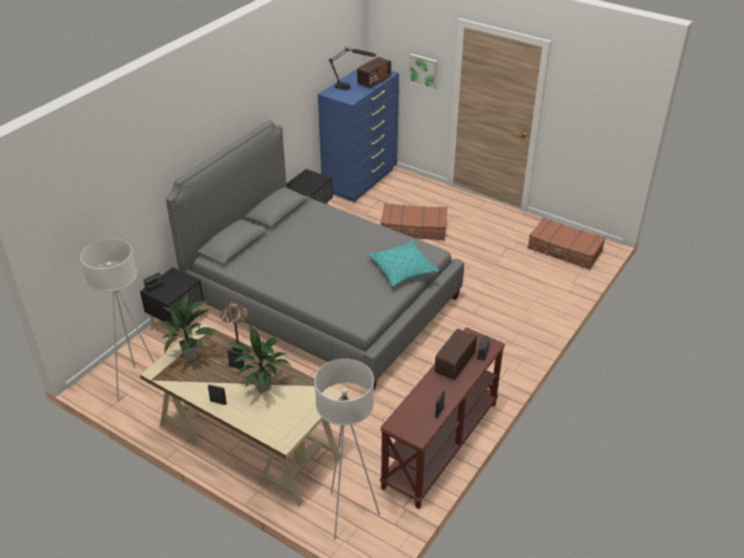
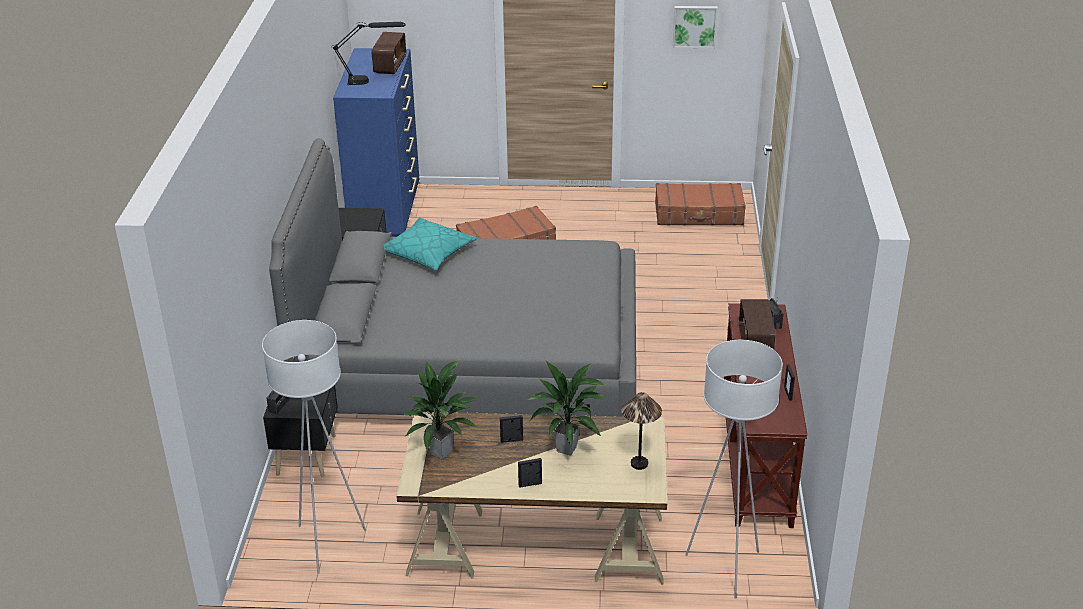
camera: 30 degrees left, 5 degrees down
table lamp [220,302,248,353] -> table lamp moved to [621,392,662,470]
turquoise pillow [367,240,439,287] -> turquoise pillow moved to [383,217,477,270]
picture [409,53,438,90] -> picture moved to [673,6,718,48]

